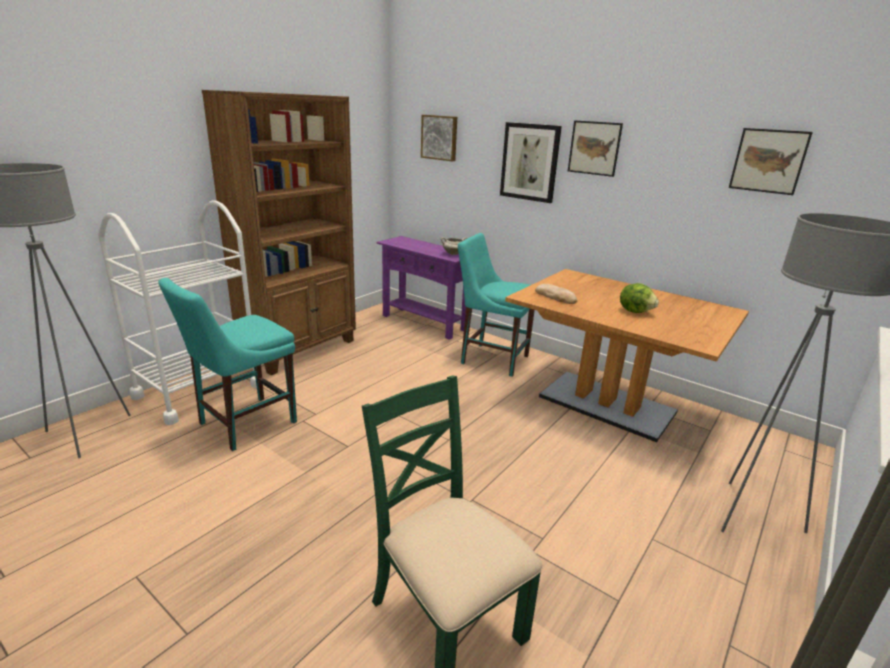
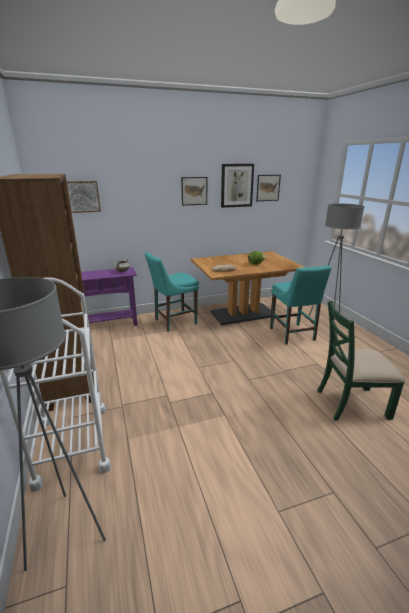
camera: 55 degrees left, 0 degrees up
turquoise chair [159,278,297,451] -> turquoise chair moved to [270,265,331,344]
picture [500,122,562,203] -> picture moved to [221,164,254,208]

